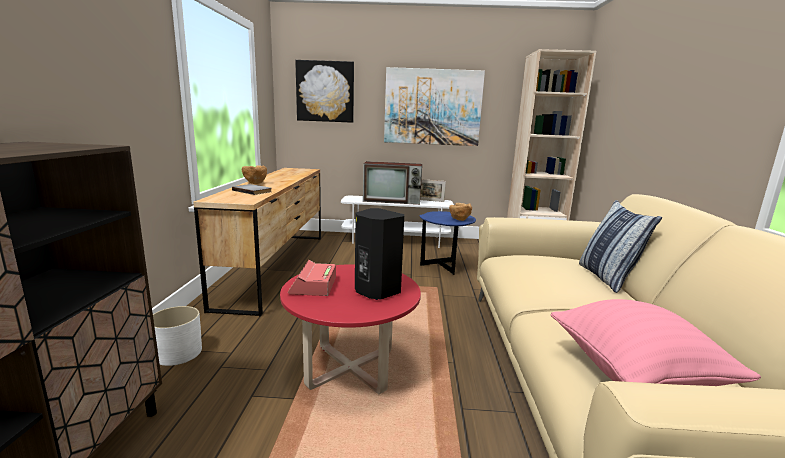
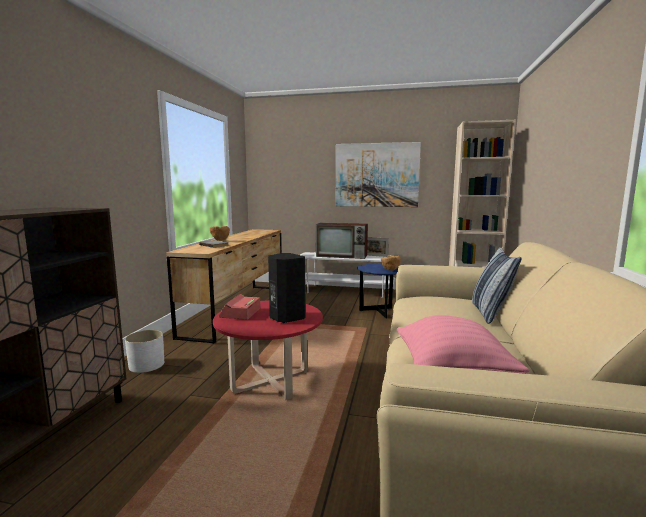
camera: 10 degrees right, 5 degrees down
picture [295,60,354,123] -> none

